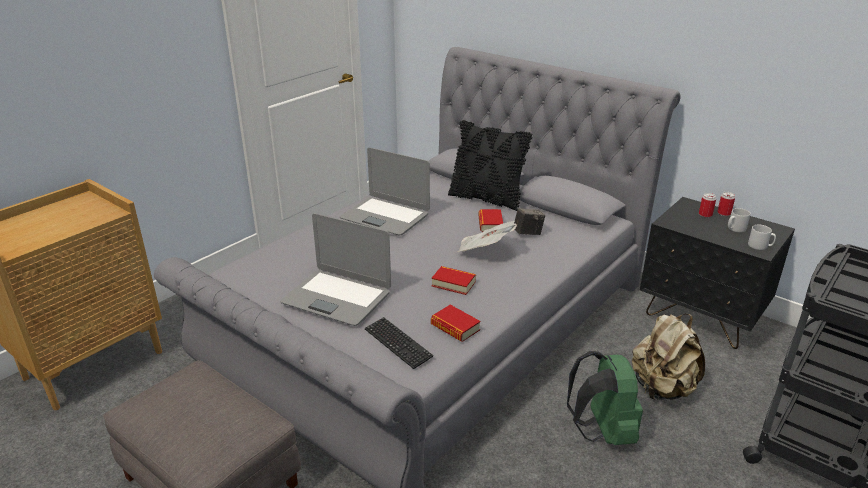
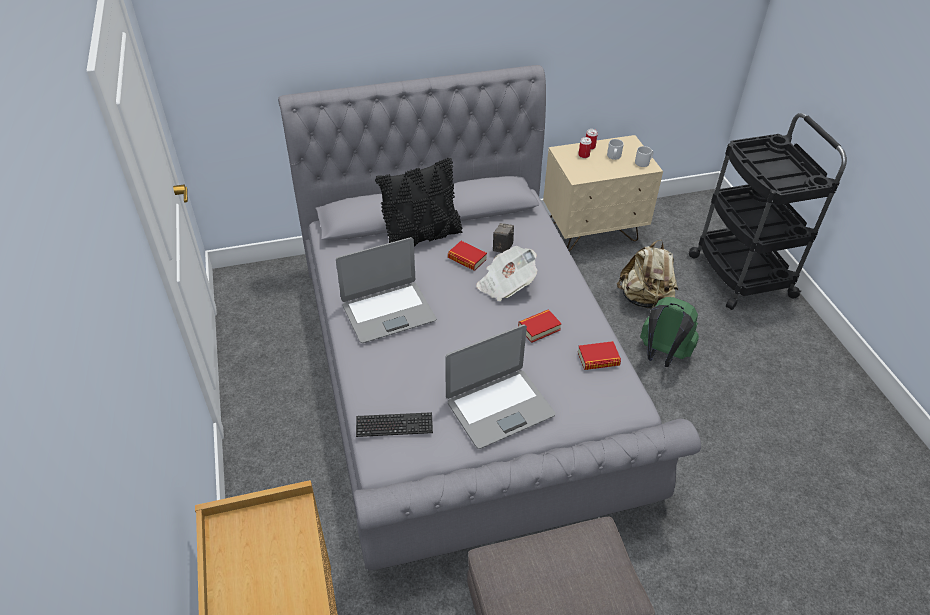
camera: 55 degrees left, 15 degrees up
keyboard [365,317,433,369] -> keyboard moved to [356,412,433,437]
black nightstand [640,197,795,349] -> beige nightstand [543,135,663,252]

